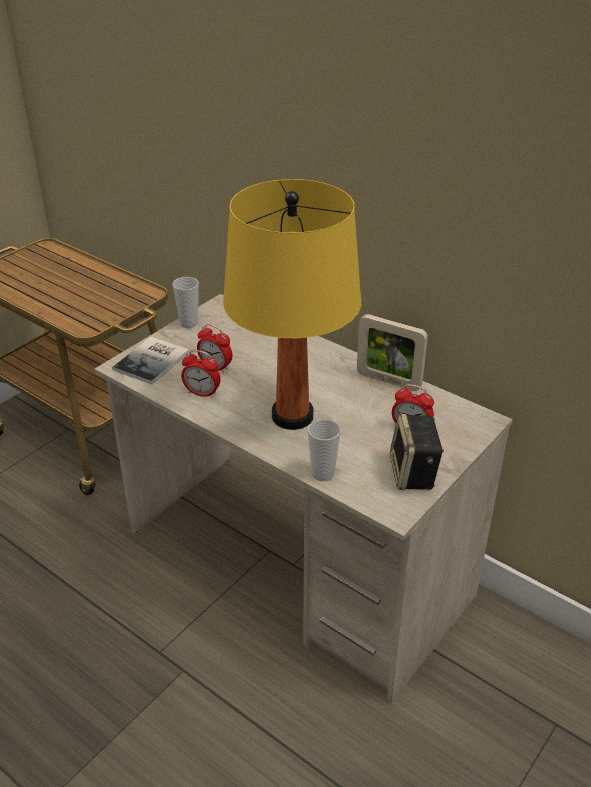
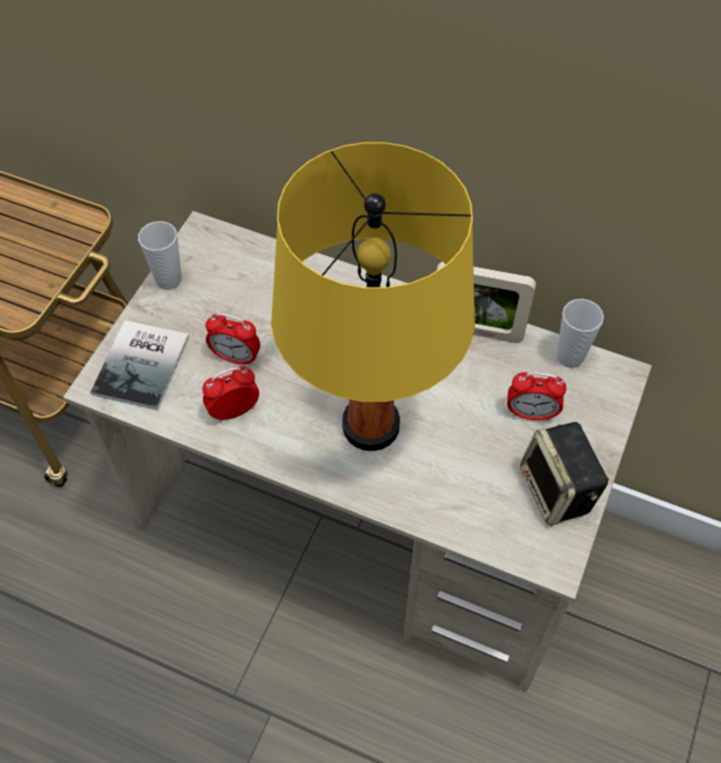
camera: 15 degrees left, 20 degrees up
alarm clock [181,350,221,398] -> alarm clock turned 150 degrees clockwise [202,366,259,422]
cup [308,419,341,481] -> cup moved to [556,299,604,368]

